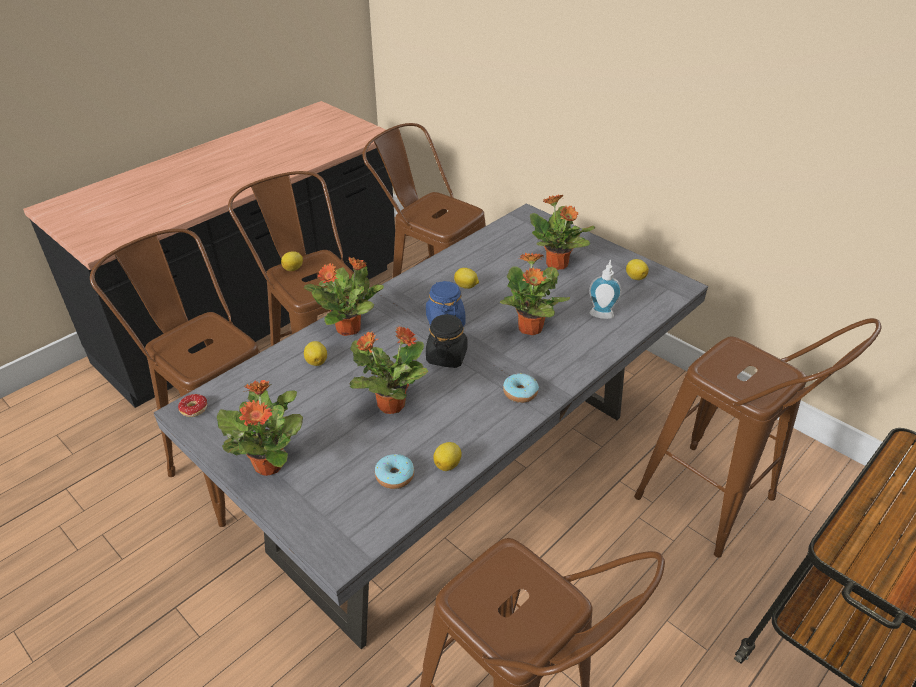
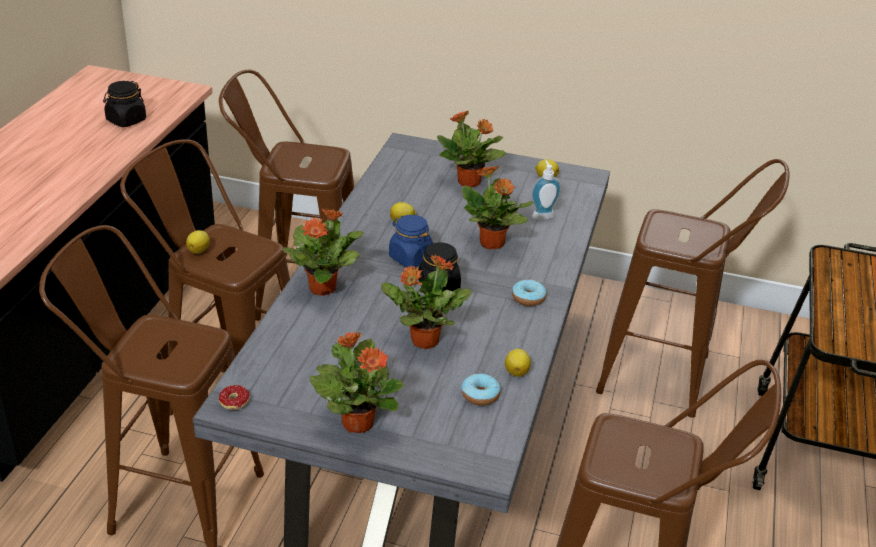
camera: 30 degrees left, 5 degrees down
lemon [304,341,327,366] -> none
none -> black jar [103,81,146,127]

